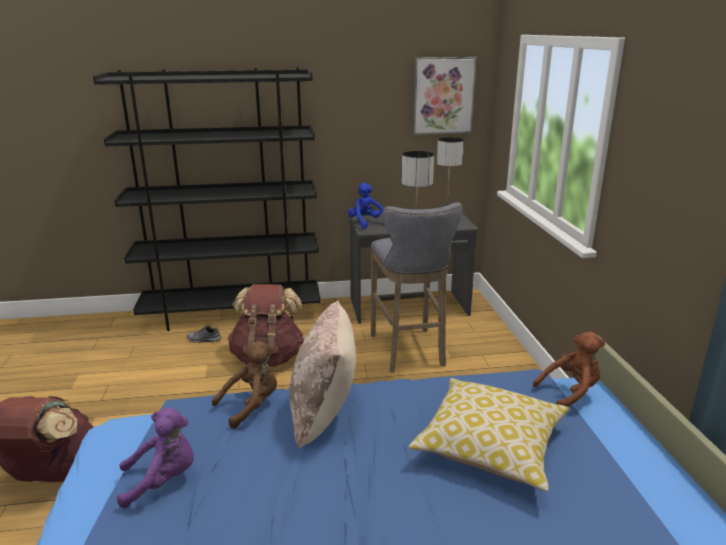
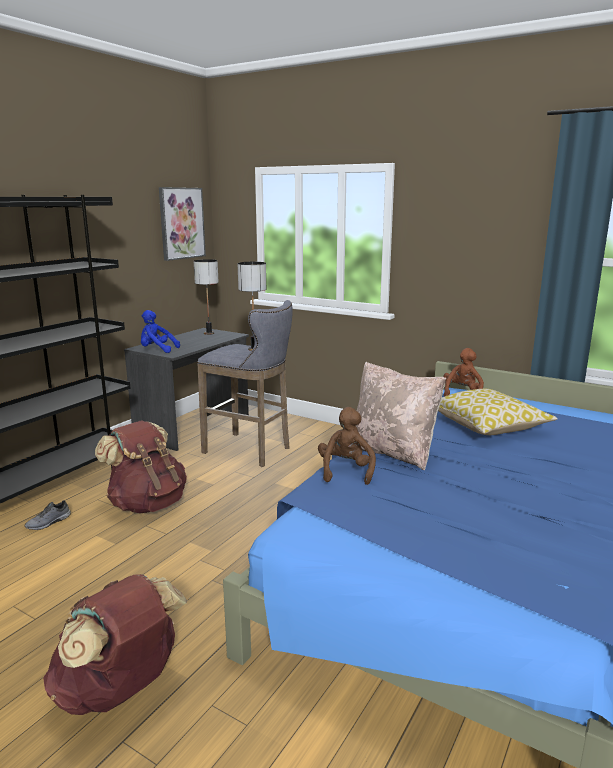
camera: 50 degrees left, 5 degrees down
purple plush toy [117,407,194,508] -> none

